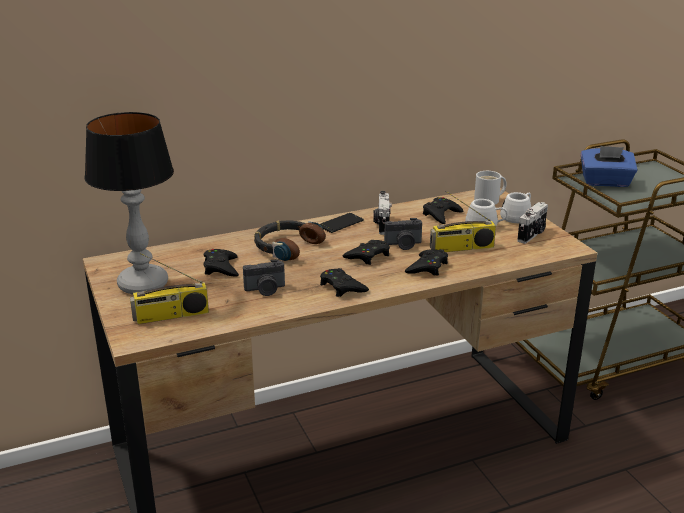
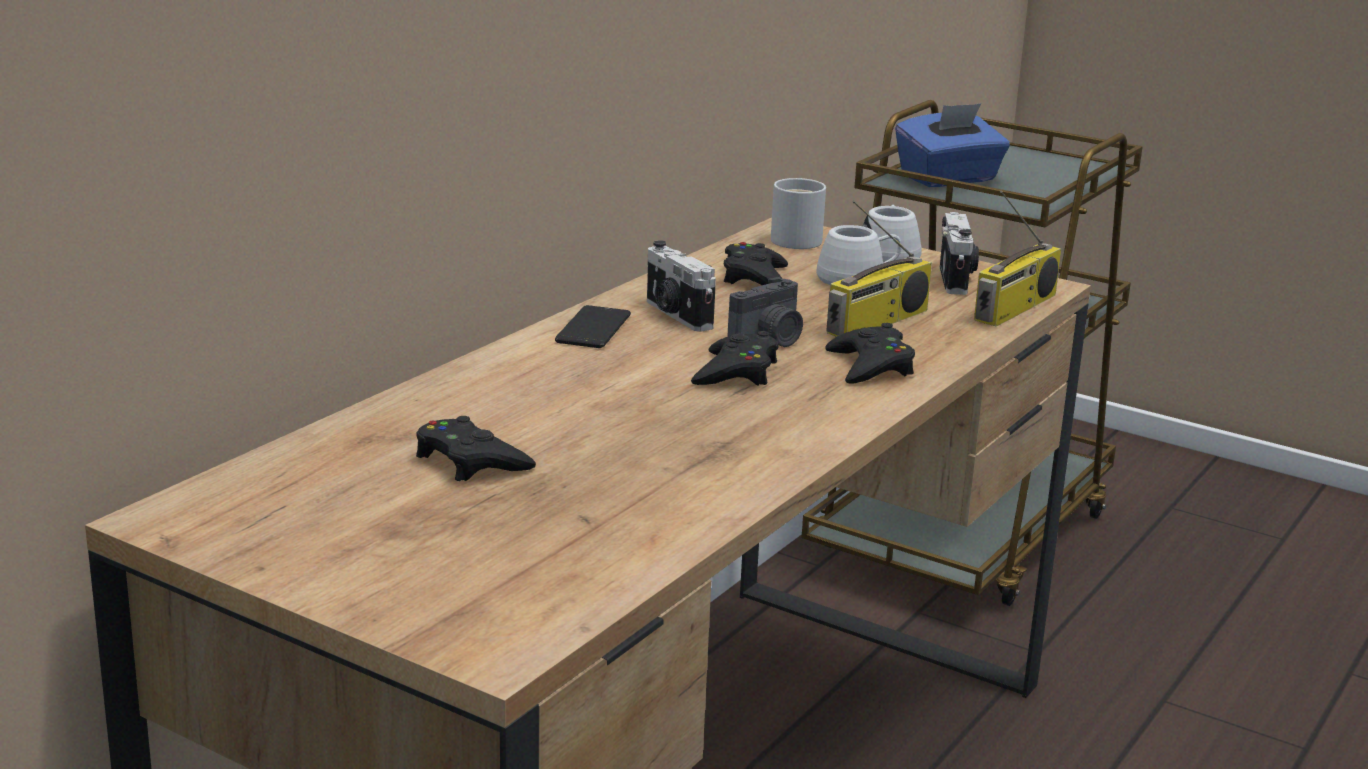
camera: 35 degrees left, 5 degrees down
table lamp [84,112,174,294] -> none
radio [130,253,209,324] -> radio moved to [974,191,1061,327]
camera [243,259,285,296] -> none
headphones [254,220,326,261] -> none
black game controller [320,268,369,297] -> none

